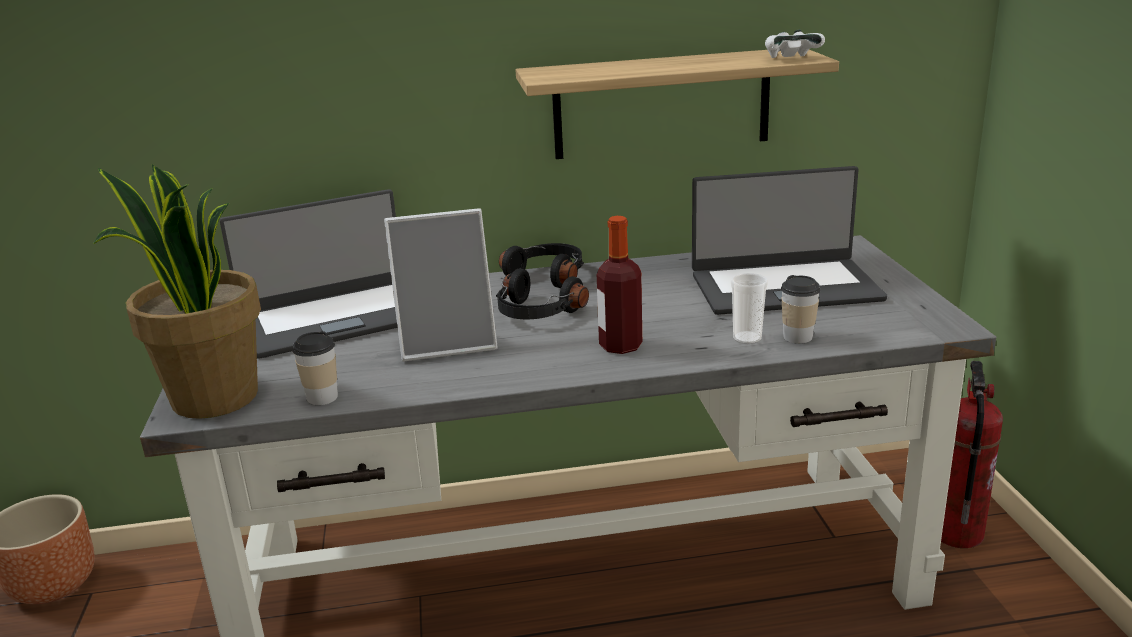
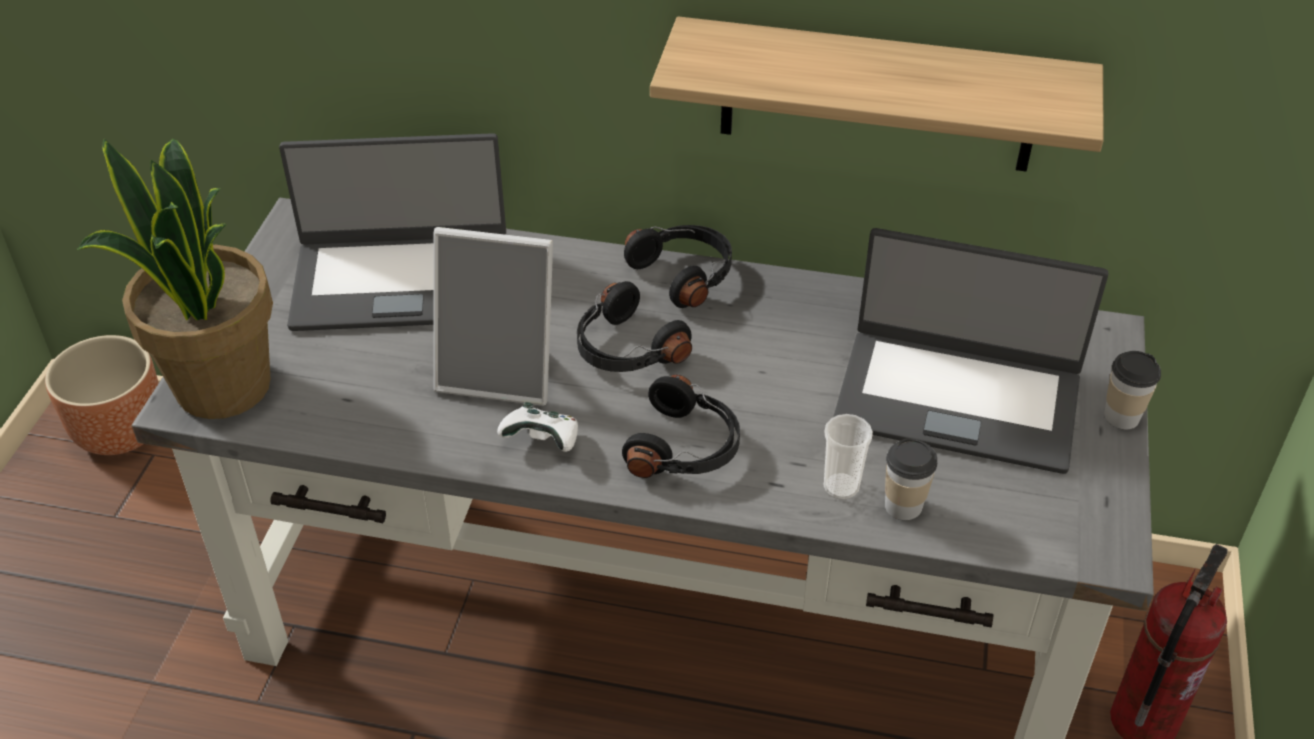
camera: 20 degrees right, 20 degrees up
cup [292,331,338,405] -> cup moved to [1104,351,1161,429]
bottle [597,216,642,354] -> black headphones [622,375,740,478]
white game controller [765,30,825,58] -> white game controller moved to [497,402,578,452]

